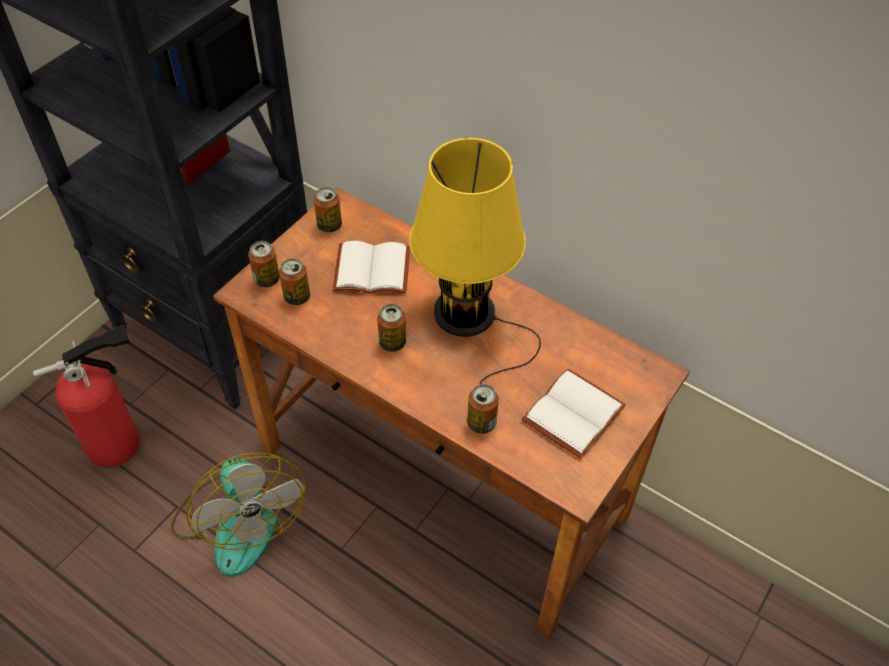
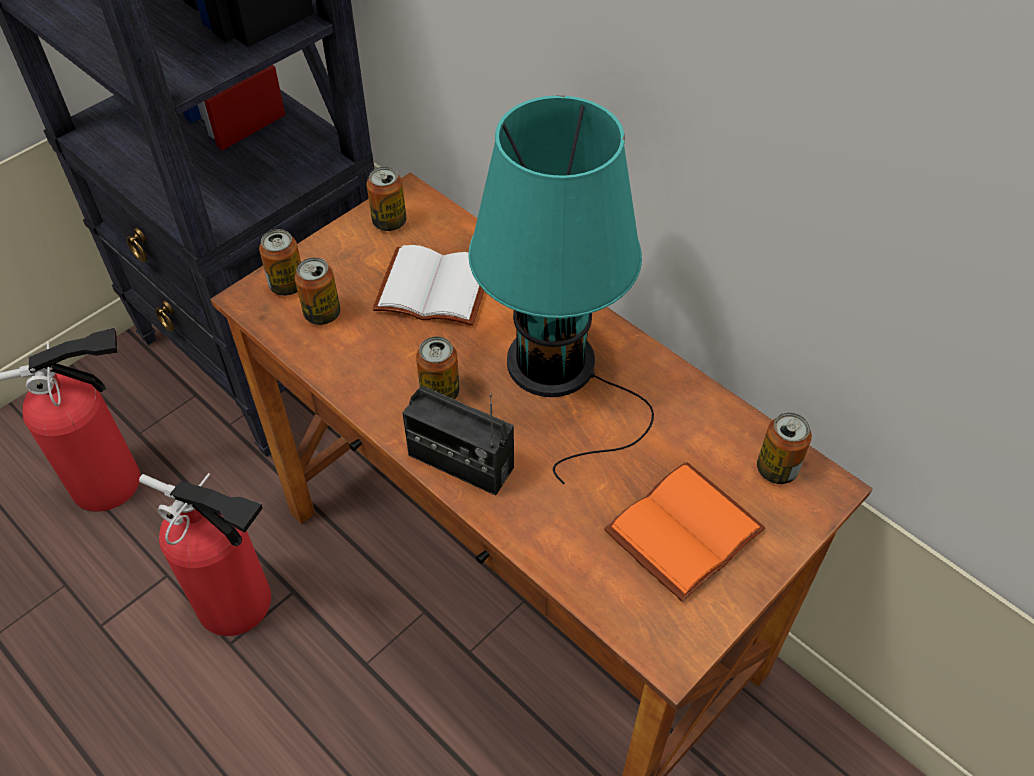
camera: 10 degrees right, 0 degrees up
fan [171,452,306,577] -> fire extinguisher [139,473,271,636]
yellow table lamp [409,138,541,385] -> turquoise table lamp [468,96,654,484]
can [467,384,499,434] -> can moved to [757,412,812,484]
white book [522,369,626,459] -> orange book [604,462,766,602]
none -> radio [402,386,514,495]

